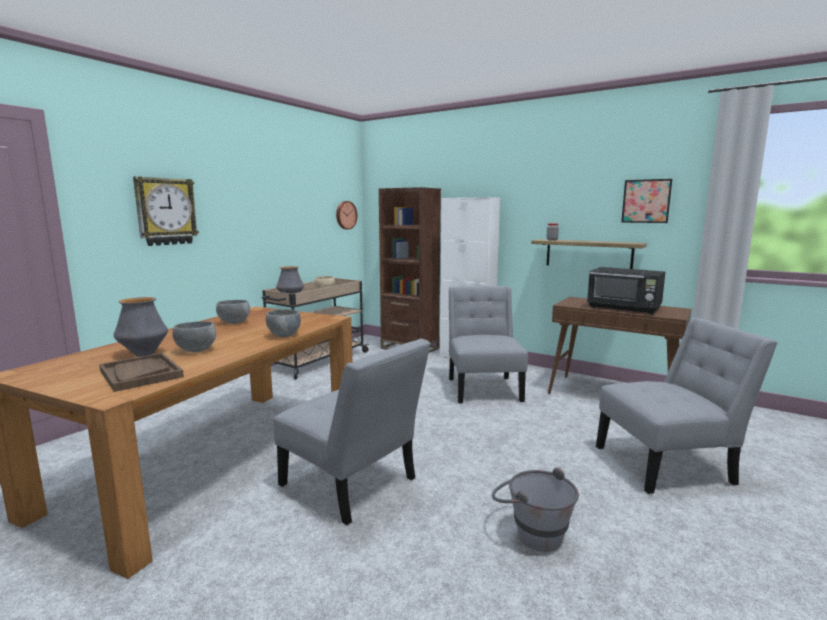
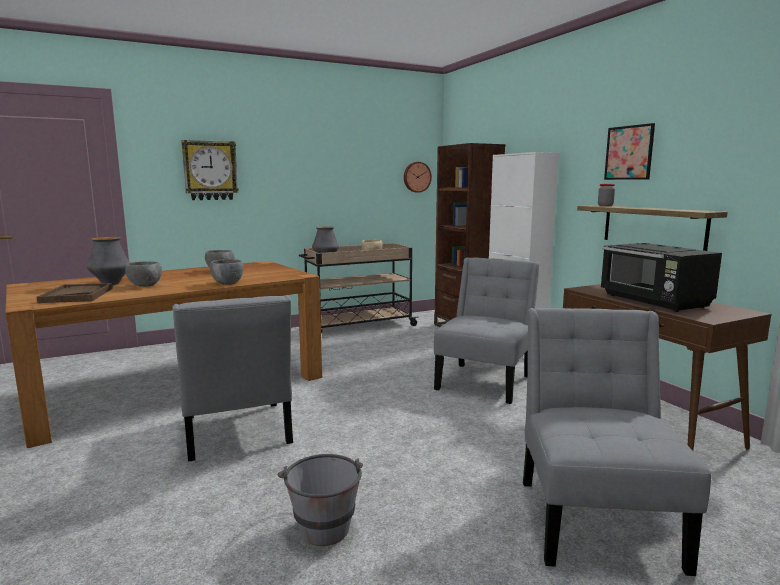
camera: 30 degrees right, 0 degrees up
grey chair [596,318,778,494] -> grey chair turned 105 degrees counterclockwise [523,308,711,576]
picture [621,179,672,223] -> picture moved to [604,123,655,180]

